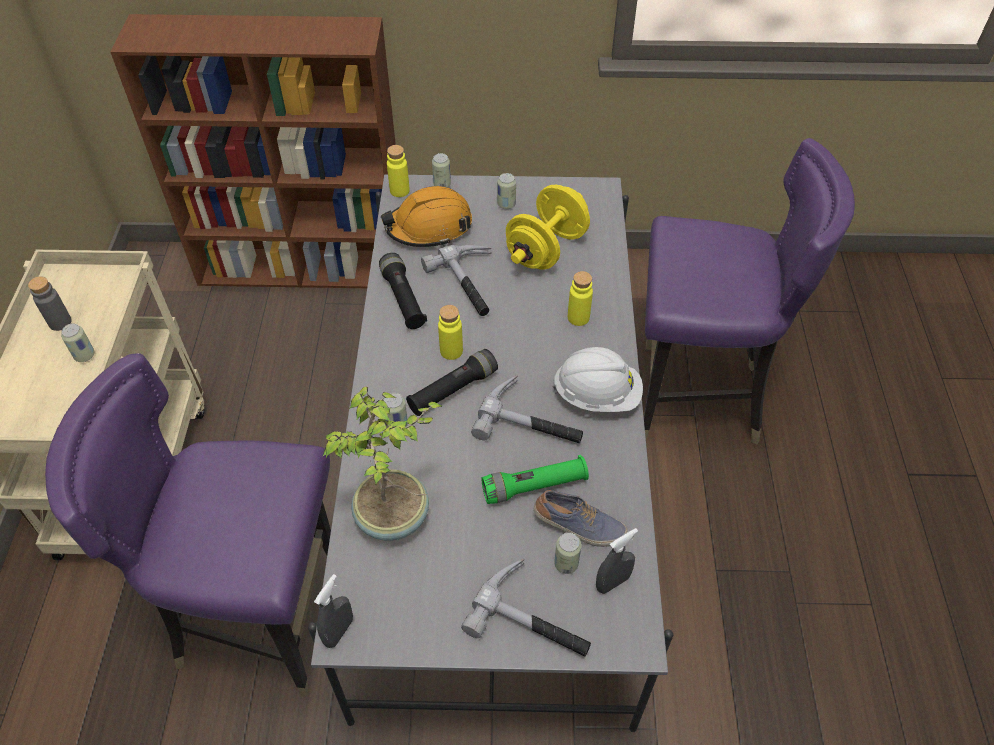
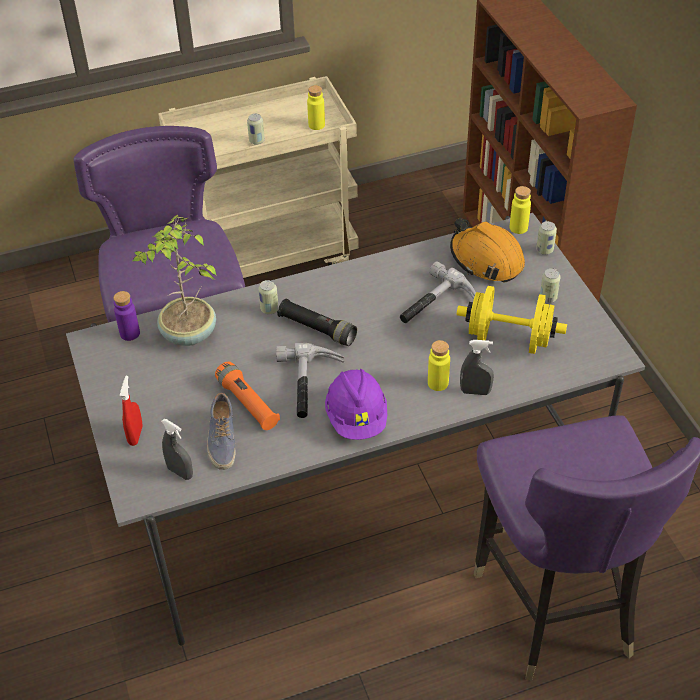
camera: 70 degrees right, 5 degrees down
grey bottle [28,276,72,331] -> none
grey spray bottle [314,574,353,648] -> grey spray bottle moved to [460,340,494,395]
black flashlight [379,253,427,329] -> none
yellow bottle [438,305,463,360] -> yellow bottle moved to [307,85,325,130]
hammer [461,559,591,657] -> red spray bottle [120,376,143,446]
green flashlight [481,455,589,504] -> orange flashlight [215,362,280,430]
white hard hat [552,347,643,412] -> purple hard hat [325,369,387,440]
can [554,532,582,574] -> none
none -> purple bottle [113,291,140,341]

